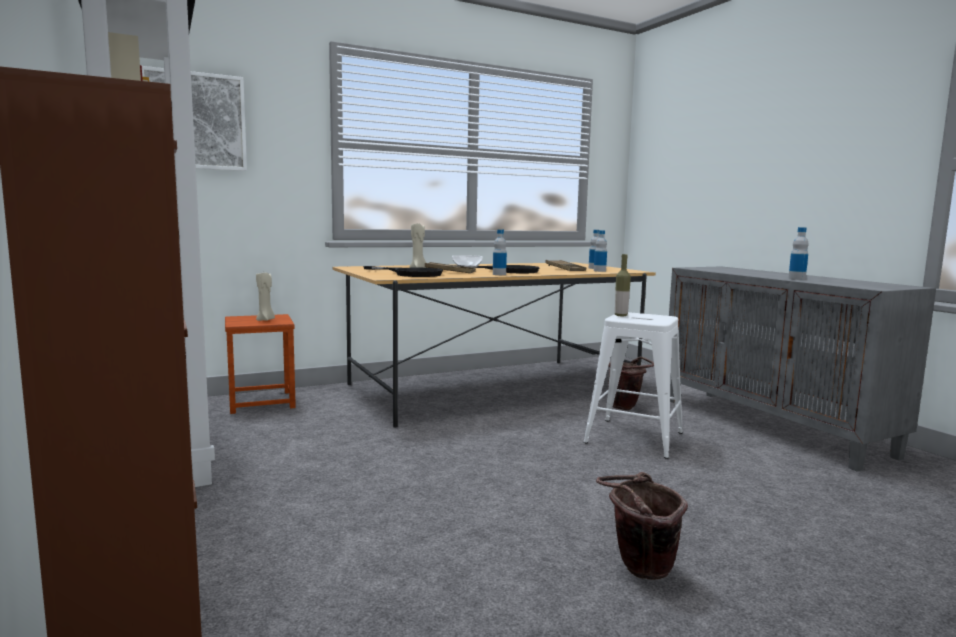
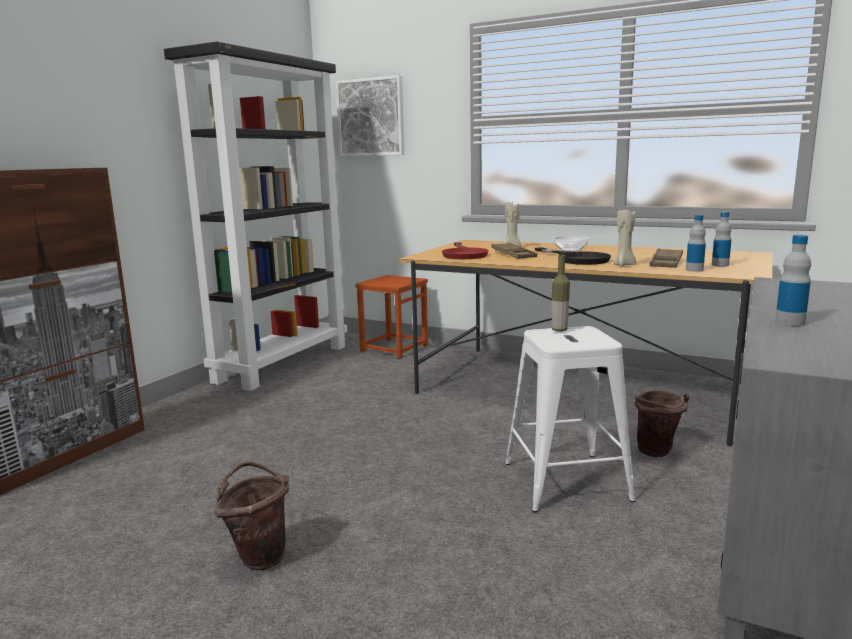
camera: 55 degrees right, 5 degrees up
beige candle [256,271,275,321] -> beige candle moved to [613,209,636,266]
black frying pan [363,266,443,277] -> red frying pan [442,242,489,259]
bottle [493,229,507,275] -> none

